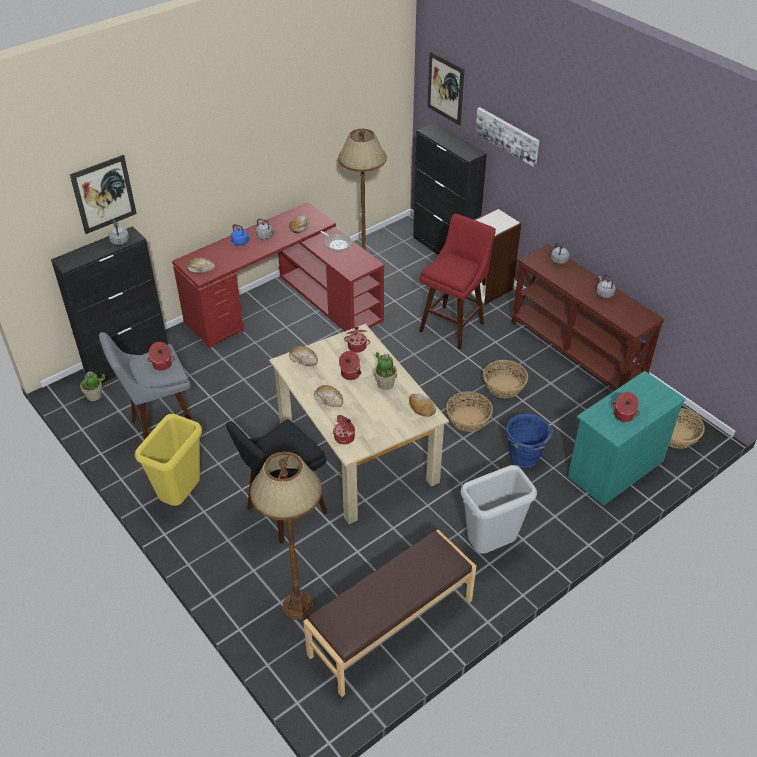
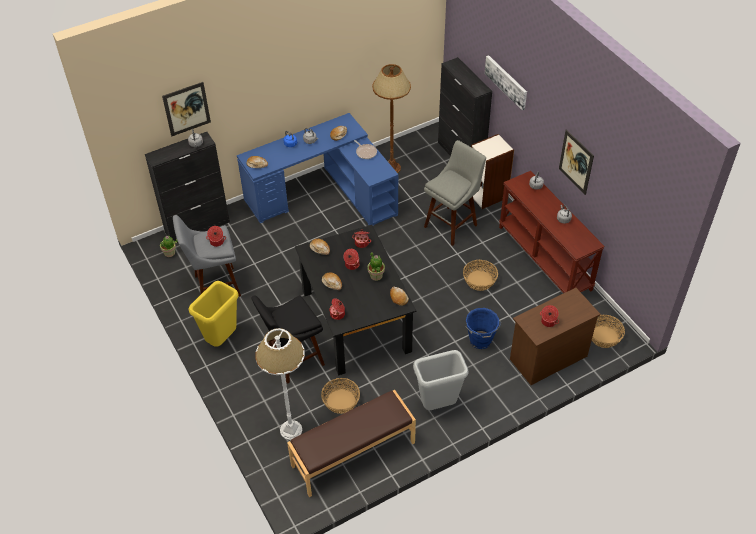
camera: 10 degrees right, 5 degrees up
red desk [172,202,384,349] -> blue desk [237,113,399,226]
brown floor lamp [250,452,322,620] -> white floor lamp [255,328,305,440]
beige dining table [269,324,449,524] -> black dining table [295,225,416,376]
red stool [419,214,496,349] -> grey stool [424,140,486,246]
picture [427,51,464,126] -> picture moved to [559,129,594,195]
basket [446,391,493,432] -> basket moved to [321,378,360,414]
turquoise dresser [568,371,686,506] -> brown dresser [510,288,600,385]

